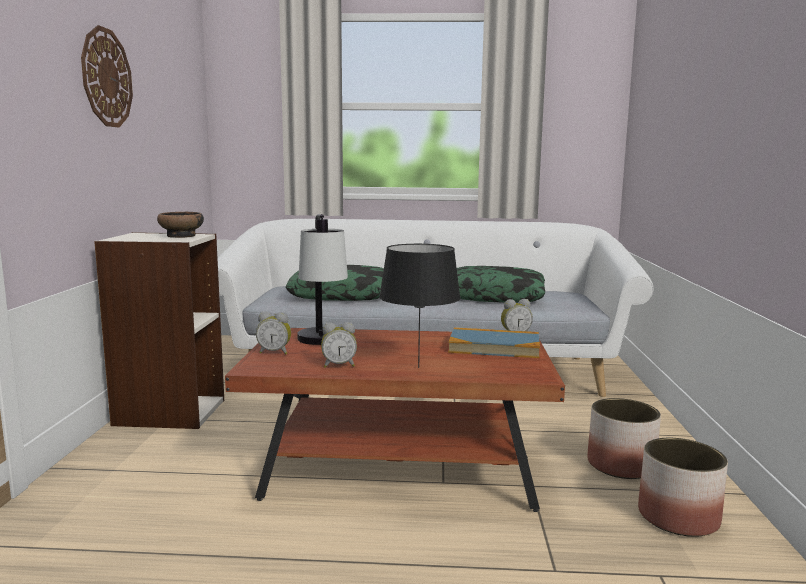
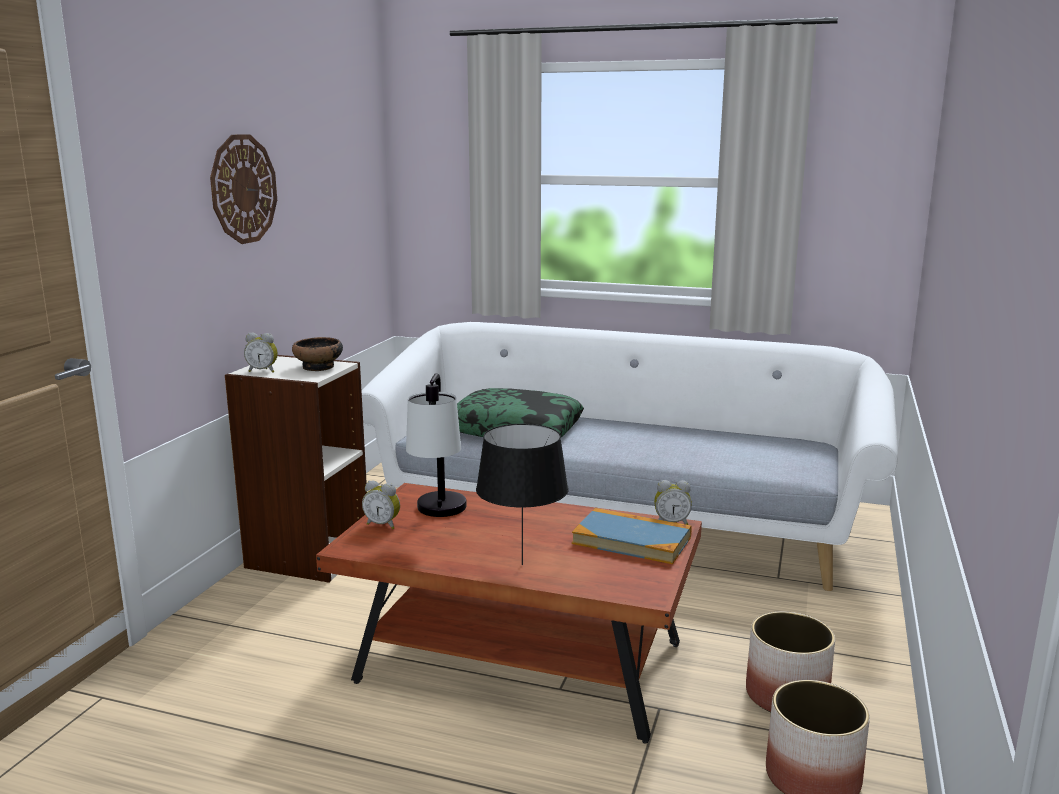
camera: 15 degrees right, 5 degrees up
alarm clock [321,322,357,368] -> alarm clock moved to [244,333,278,372]
pillow [457,266,545,303] -> none

